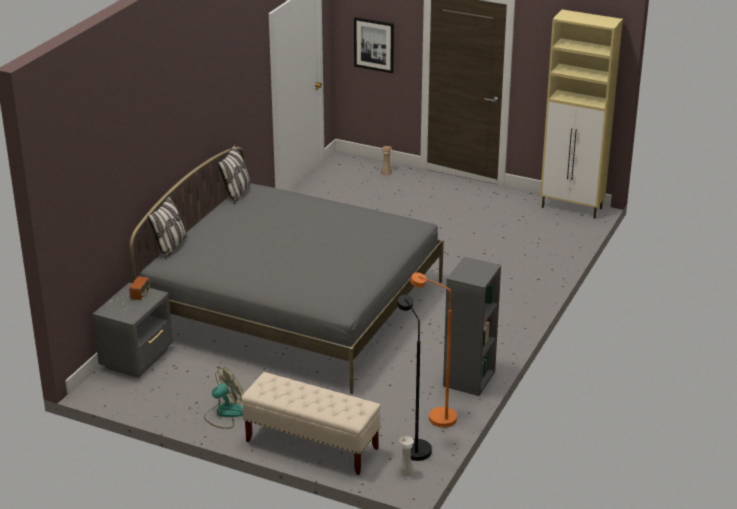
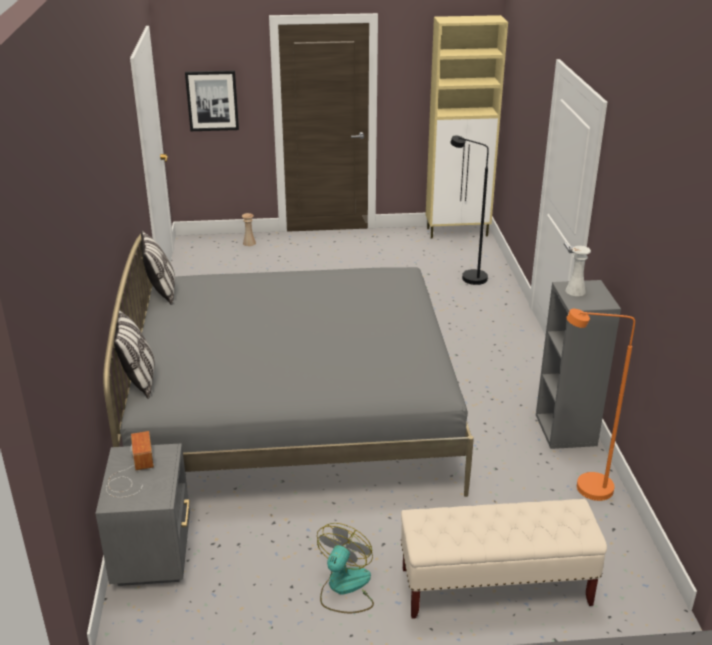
camera: 30 degrees left, 0 degrees up
black floor lamp [397,295,432,461] -> black floor lamp moved to [450,135,489,285]
white vase [398,436,414,476] -> white vase moved to [565,246,591,296]

